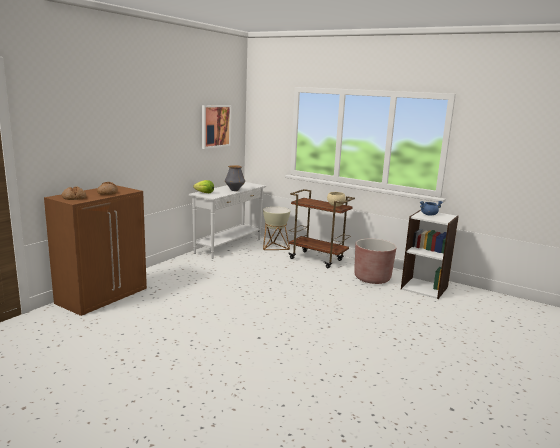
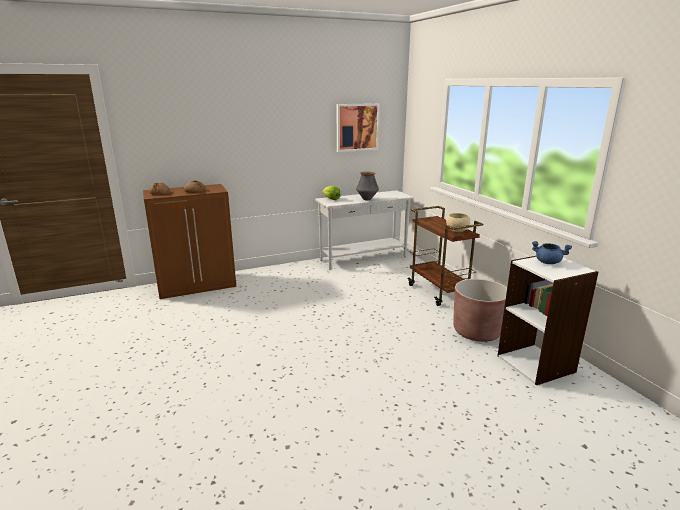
camera: 35 degrees right, 5 degrees up
planter [263,207,290,250] -> none

